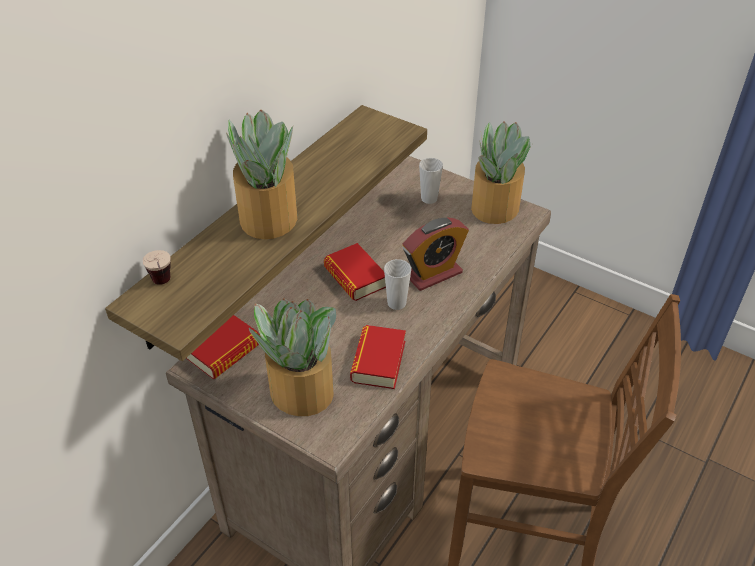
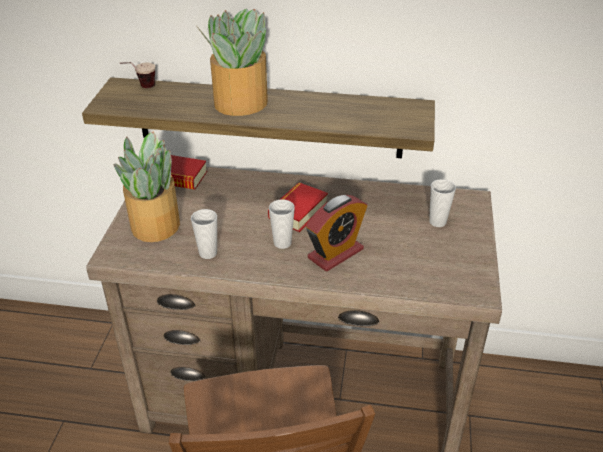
camera: 65 degrees right, 5 degrees down
book [350,325,406,389] -> cup [191,209,217,259]
alarm clock [403,217,469,291] -> alarm clock turned 75 degrees counterclockwise [306,195,367,272]
potted plant [471,121,532,224] -> none

